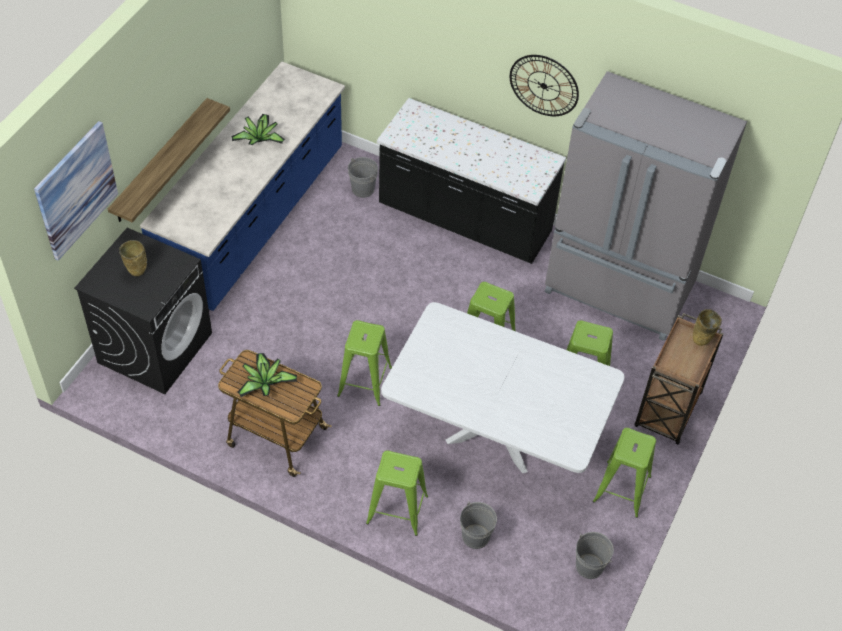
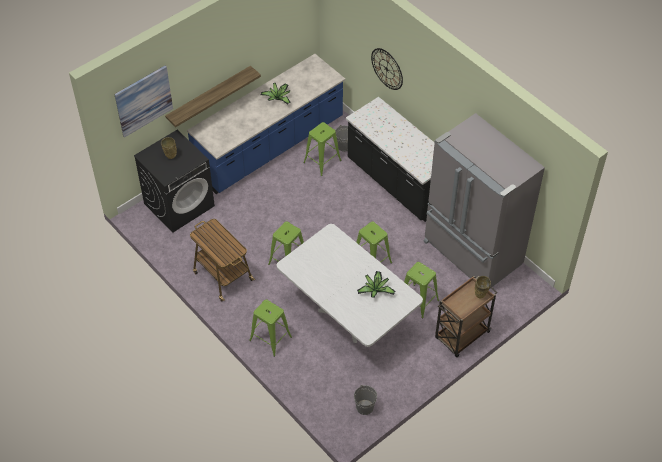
camera: 25 degrees right, 0 degrees up
potted plant [238,353,297,397] -> potted plant moved to [357,271,395,298]
grey bucket [460,501,497,549] -> none
wall clock [510,55,579,116] -> wall clock moved to [371,48,403,90]
green stool [593,428,656,518] -> green stool moved to [303,122,342,176]

